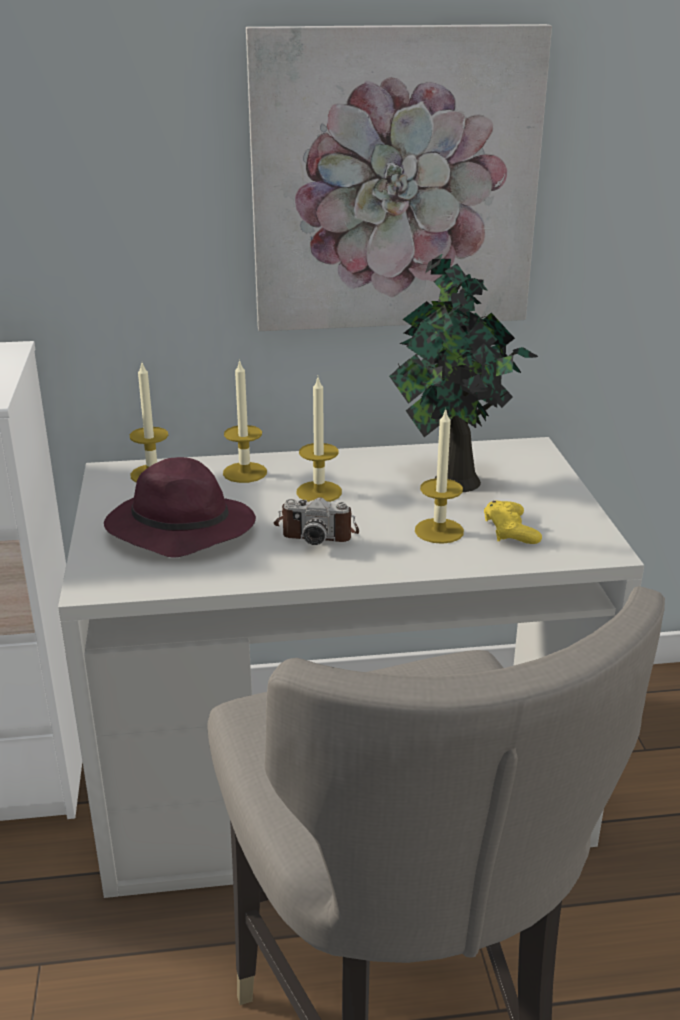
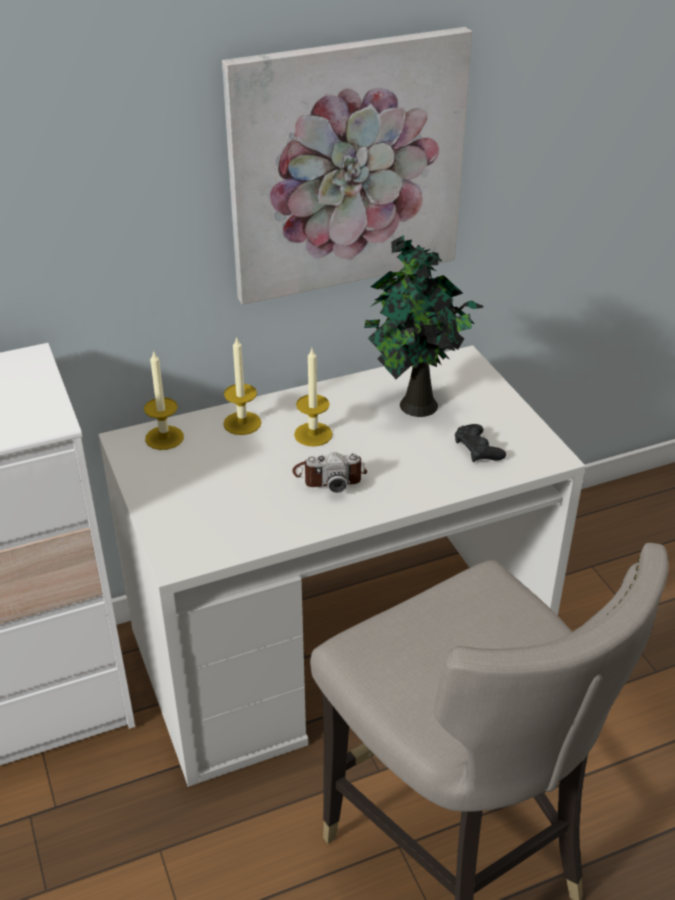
camera: 15 degrees left, 10 degrees up
purple hat [104,457,256,557] -> none
candle [415,408,464,544] -> none
yellow game controller [484,500,542,544] -> black game controller [455,424,506,462]

